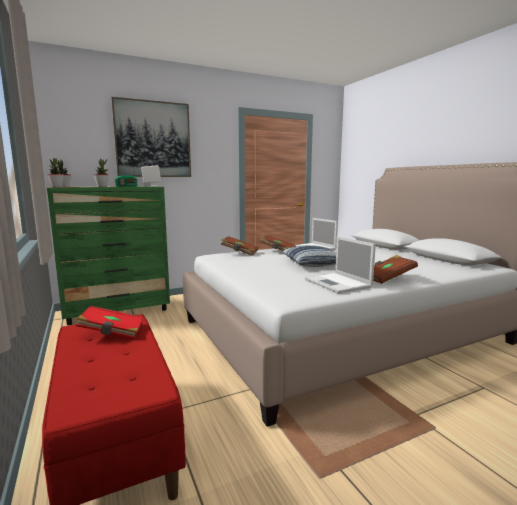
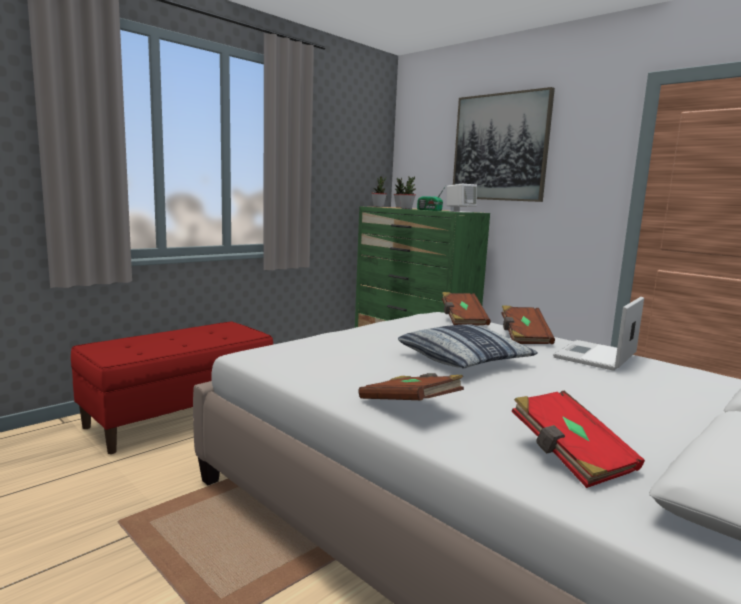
camera: 70 degrees right, 0 degrees up
red book [76,305,143,339] -> red book moved to [512,391,645,488]
laptop [305,236,376,294] -> none

